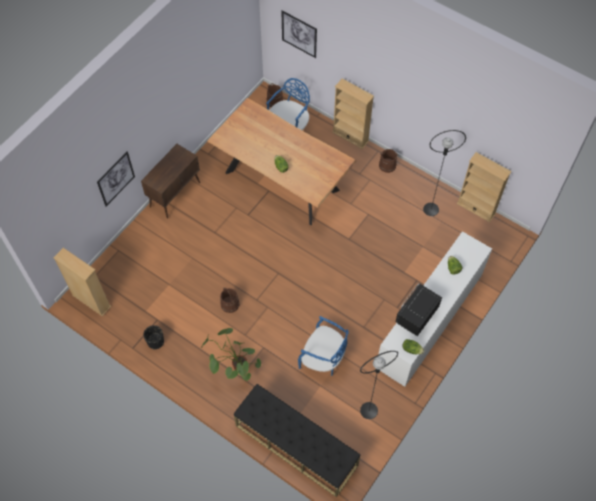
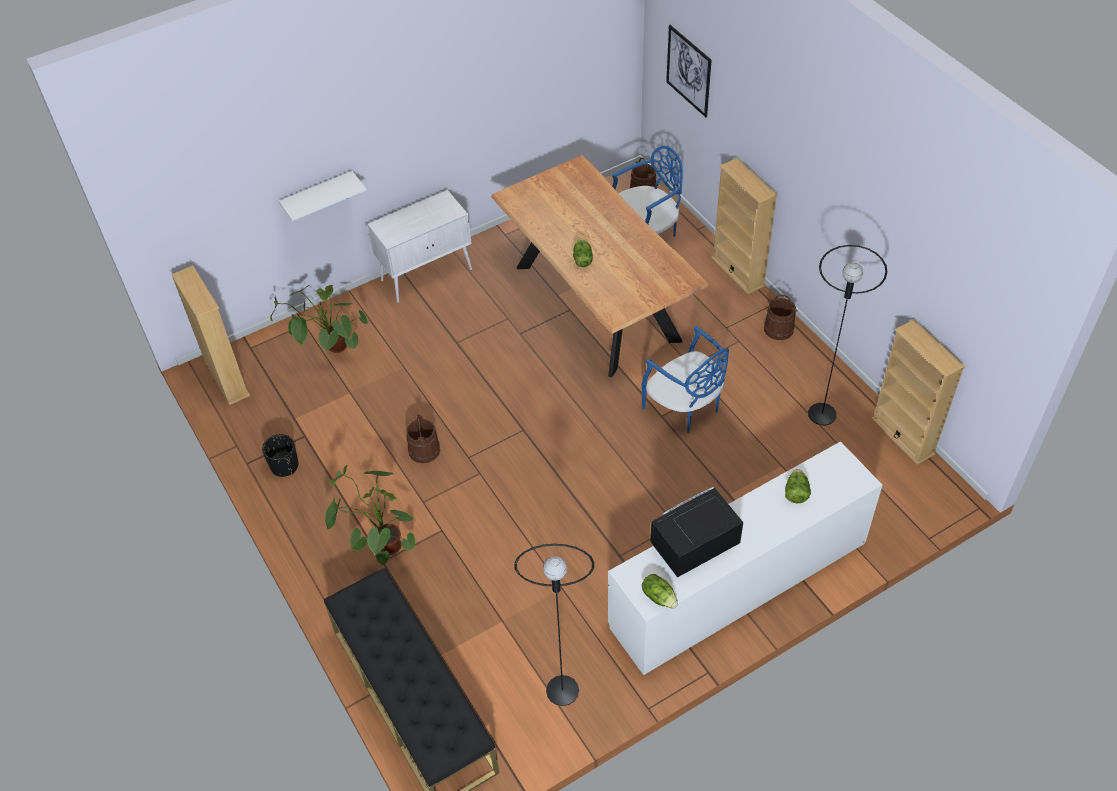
camera: 25 degrees right, 10 degrees down
picture [97,151,135,206] -> white shelf [279,171,366,221]
brown cabinet [141,144,200,219] -> white cabinet [368,190,472,303]
blue chair [298,316,348,376] -> blue chair moved to [642,326,729,433]
none -> potted plant [270,285,369,353]

